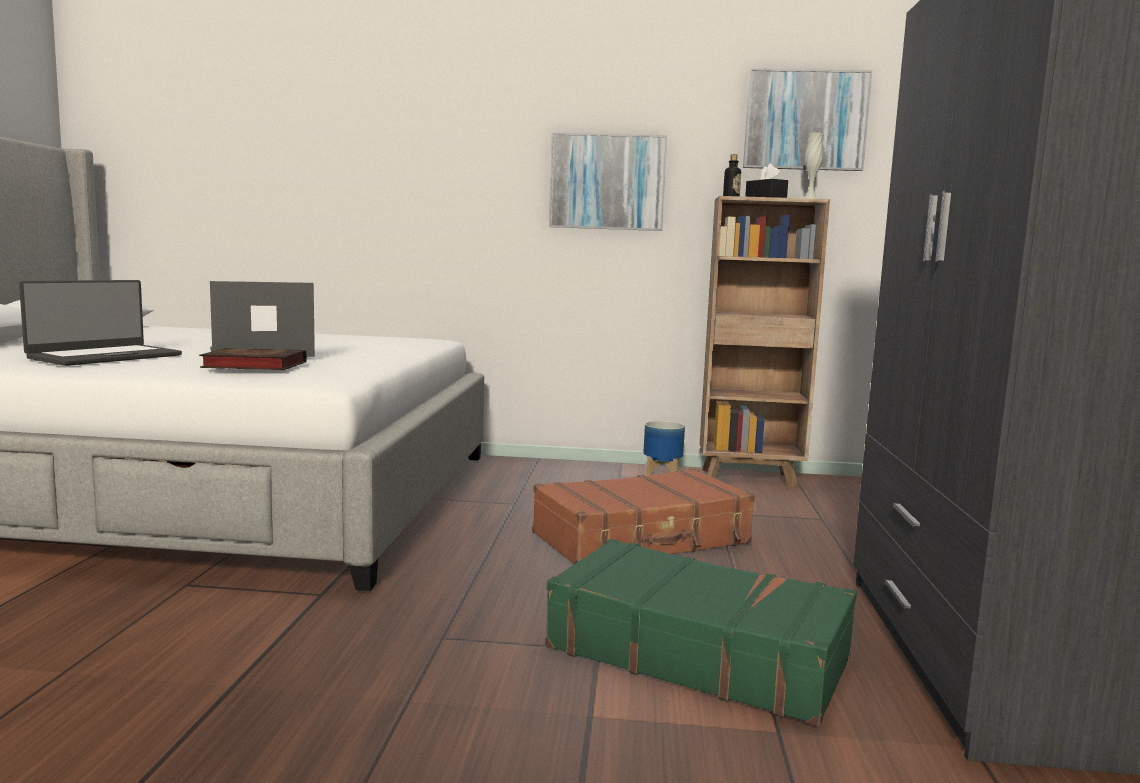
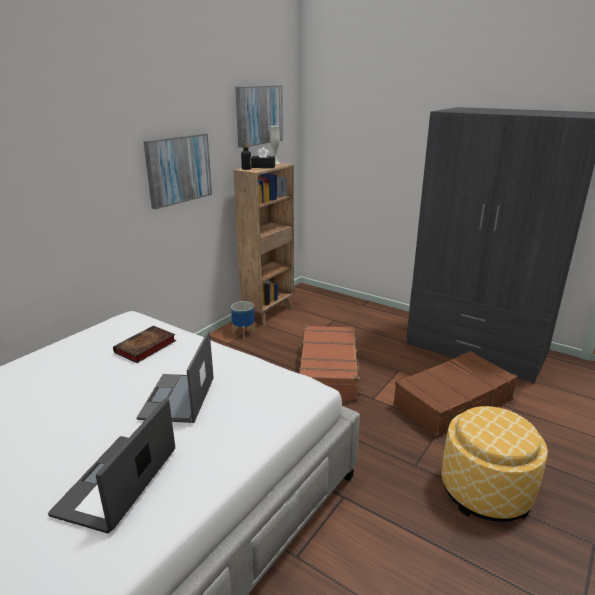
camera: 60 degrees left, 15 degrees up
laptop [19,280,182,366] -> laptop turned 135 degrees counterclockwise [48,398,175,533]
book [199,348,307,370] -> book moved to [113,326,176,363]
green suitcase [545,539,857,726] -> brown suitcase [393,351,518,438]
none -> ottoman [442,406,548,522]

